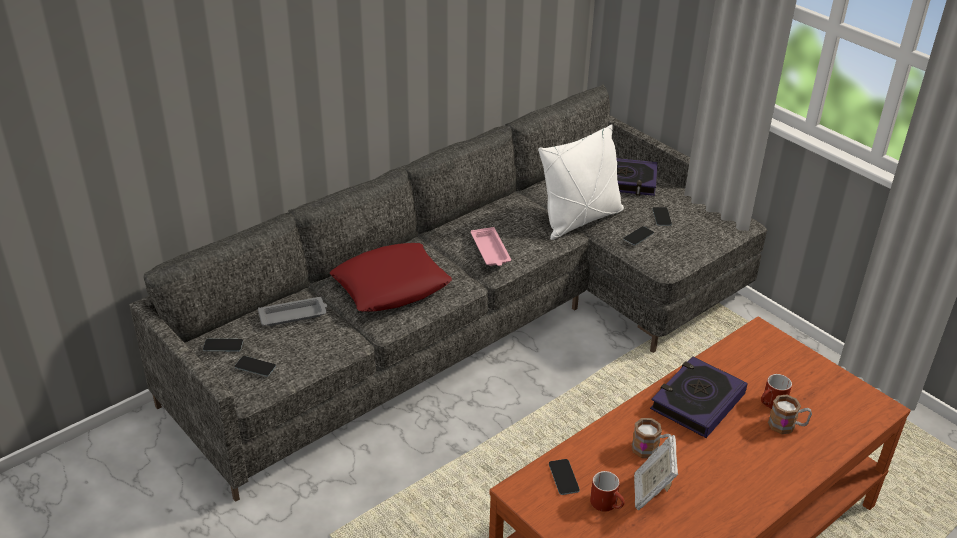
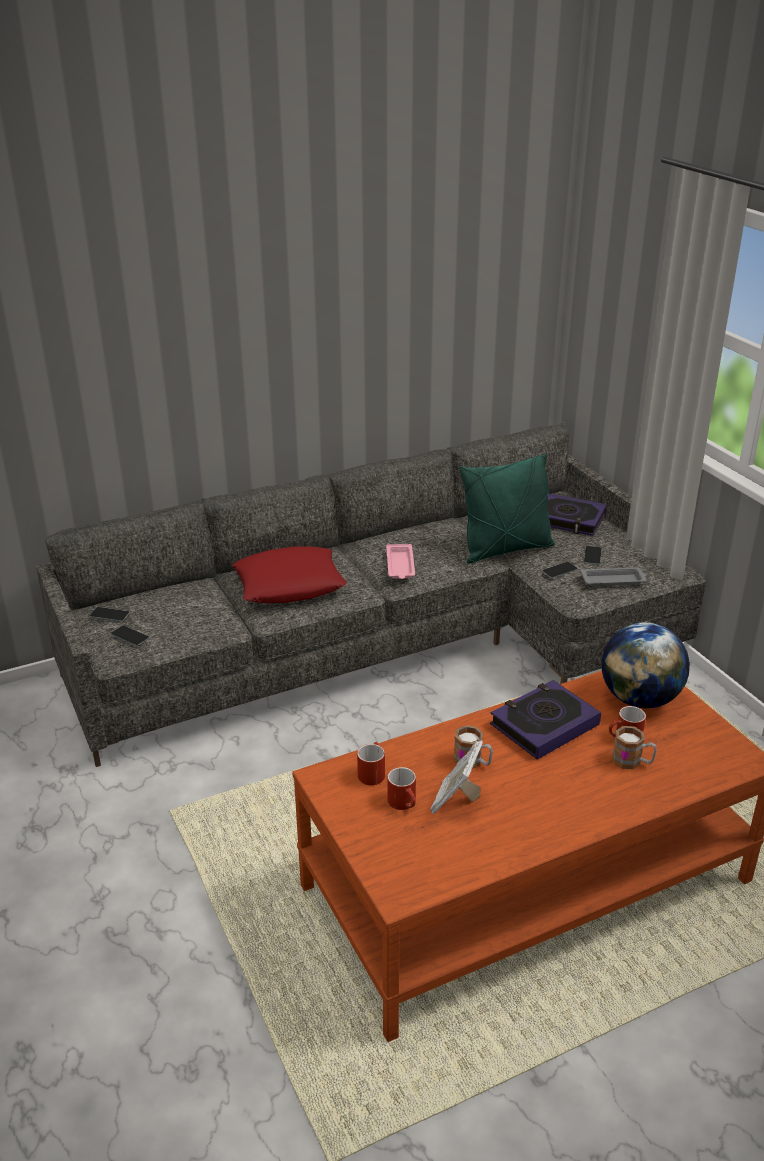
camera: 15 degrees right, 5 degrees down
grey tray [258,297,327,326] -> grey tray moved to [580,567,646,586]
white pillow [538,124,624,240] -> green pillow [459,453,555,564]
phone [549,459,580,495] -> red mug [357,742,385,785]
none -> globe [601,622,690,708]

